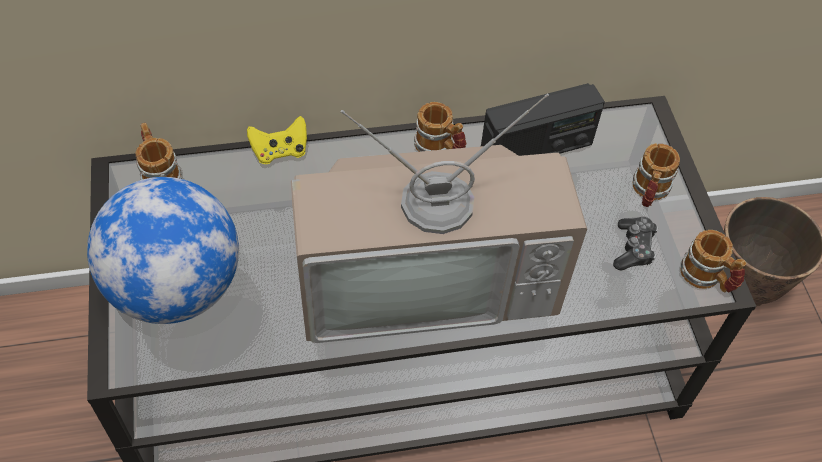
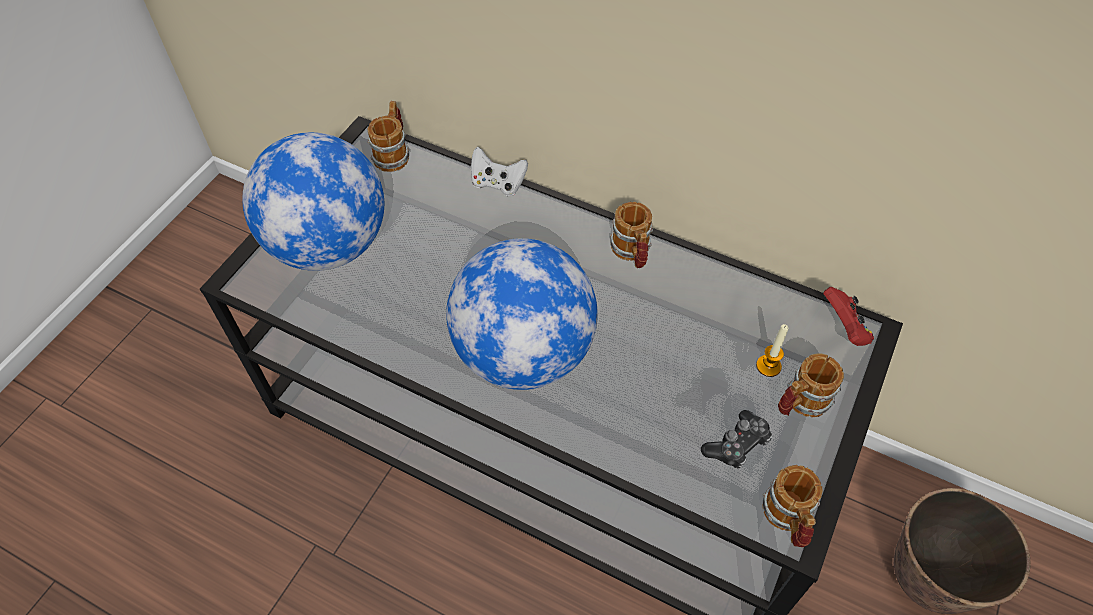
camera: 40 degrees right, 0 degrees up
yellow game controller [247,116,307,164] -> white game controller [471,147,528,196]
television [290,93,587,343] -> globe [446,238,598,390]
radio [481,83,605,156] -> none
none -> candle [756,324,788,377]
none -> red game controller [823,287,874,346]

